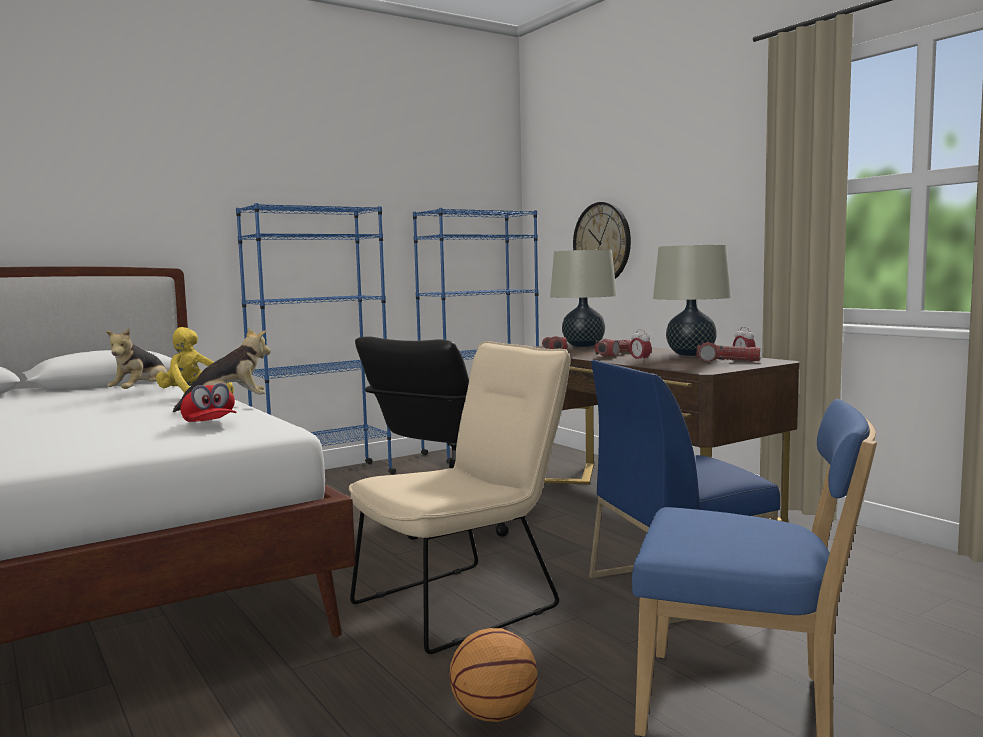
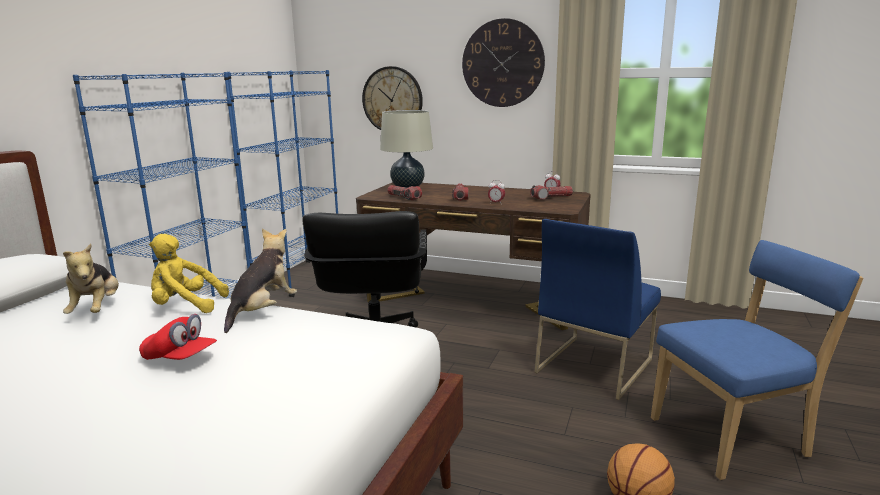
camera: 35 degrees left, 10 degrees up
red cap [180,383,237,422] -> red cap moved to [139,314,217,360]
beige chair [349,341,571,654] -> none
beige table lamp [653,245,731,356] -> none
none -> wall clock [462,18,545,107]

